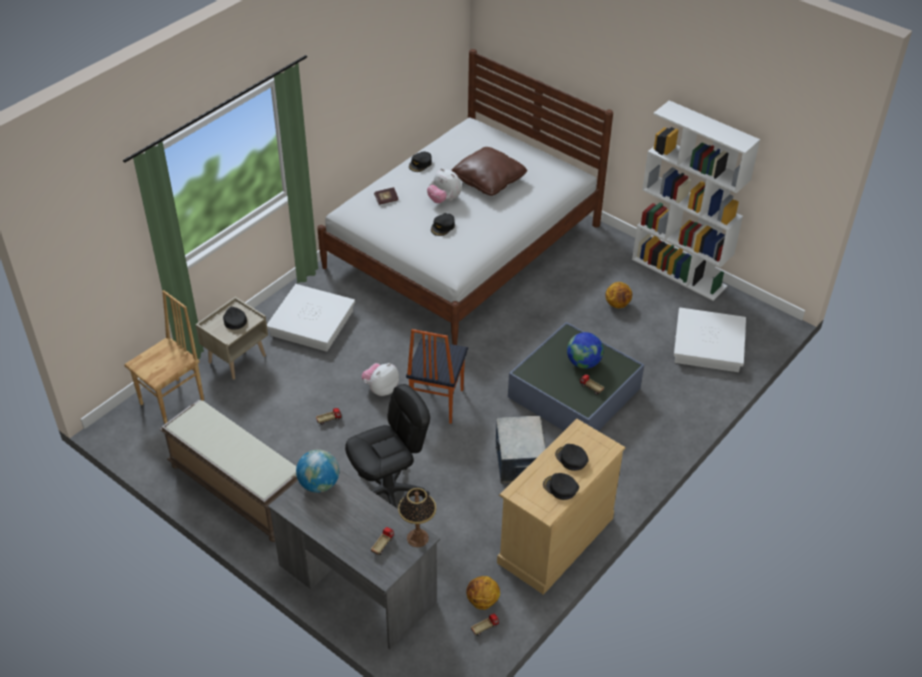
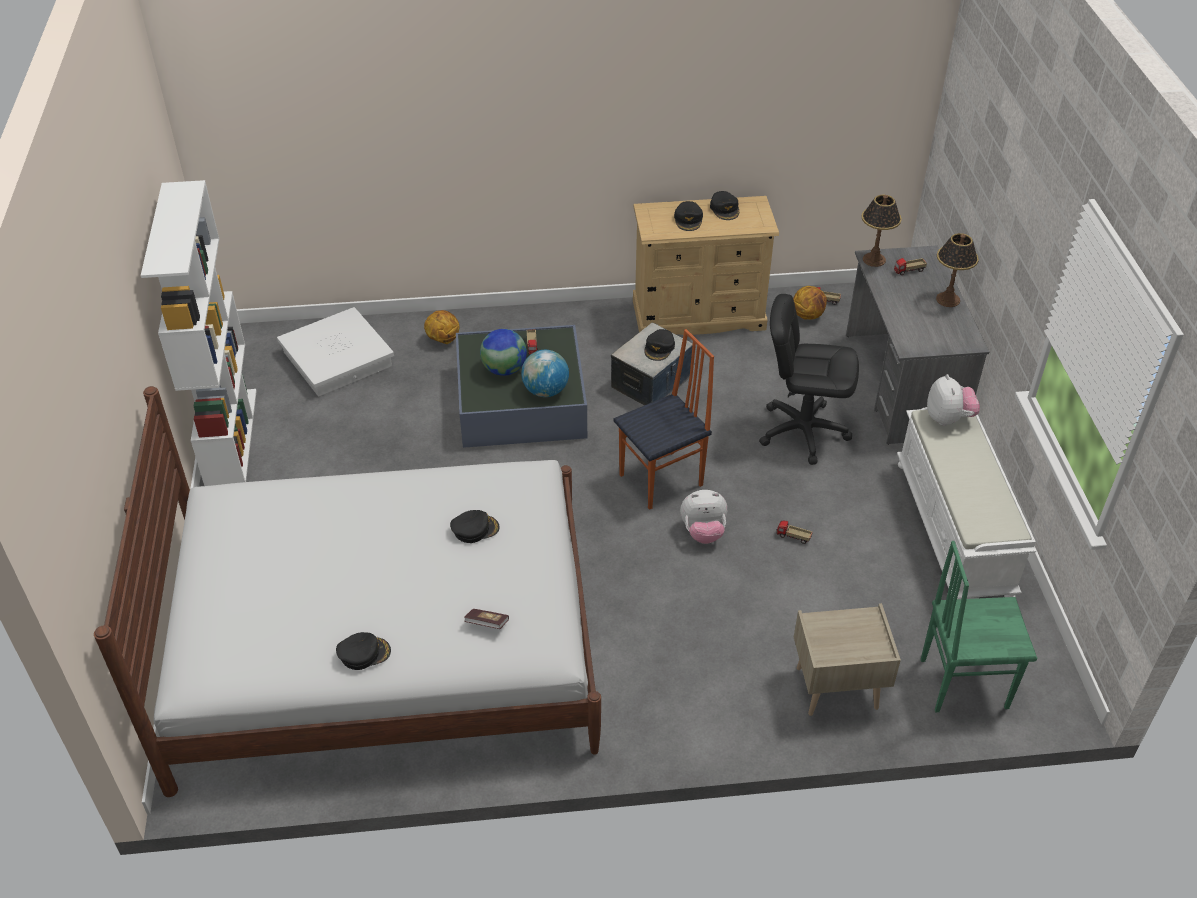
camera: 135 degrees left, 0 degrees up
brown chair [124,290,204,424] -> green chair [921,541,1037,712]
brown bench [160,400,298,542] -> white bench [897,407,1036,599]
black cap [223,307,247,330] -> black cap moved to [644,329,675,361]
white storage box [267,284,355,352] -> none
globe [296,449,339,493] -> globe moved to [521,350,569,397]
plush toy [427,168,462,203] -> plush toy moved to [927,374,980,426]
brown pillow [451,147,527,196] -> none
basketball [605,282,632,308] -> basketball moved to [424,310,459,344]
none -> table lamp [936,233,979,307]

